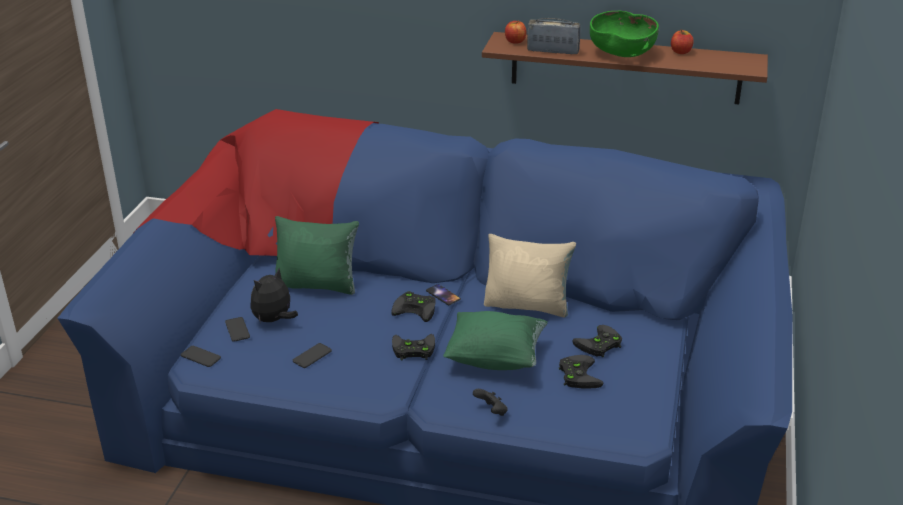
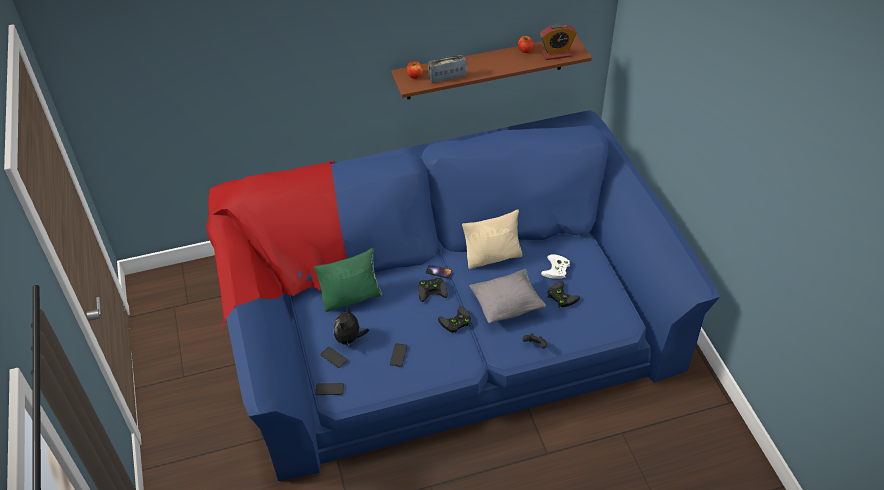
camera: 30 degrees left, 15 degrees up
green pillow [443,311,548,370] -> grey pillow [469,269,546,323]
black game controller [572,325,622,357] -> white game controller [541,255,570,279]
green bowl [590,11,659,57] -> none
none -> alarm clock [540,23,577,60]

